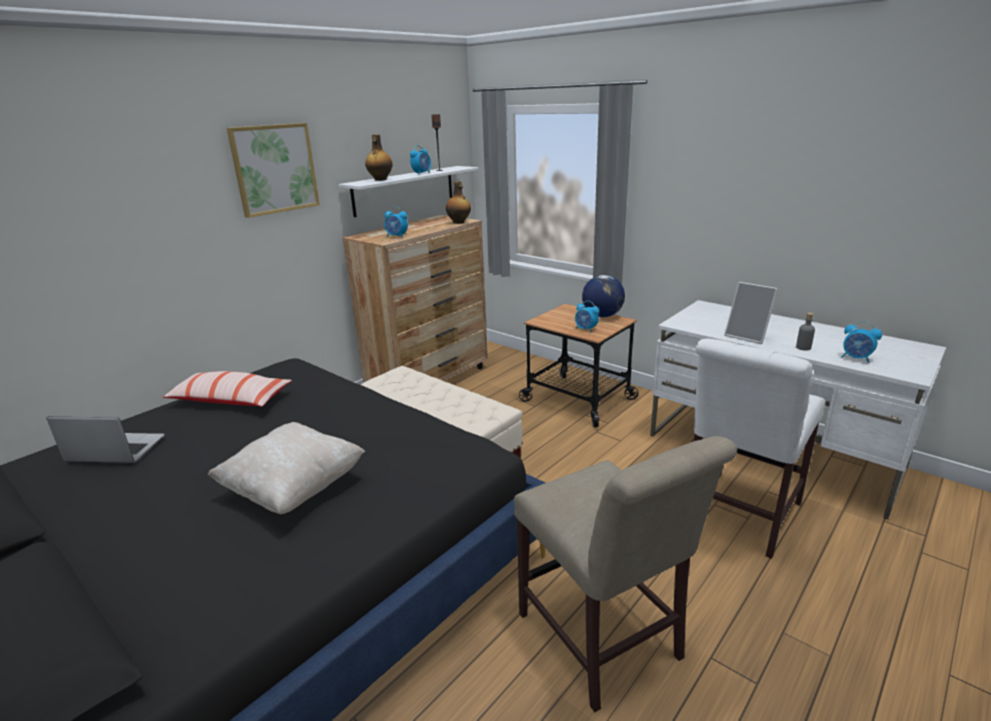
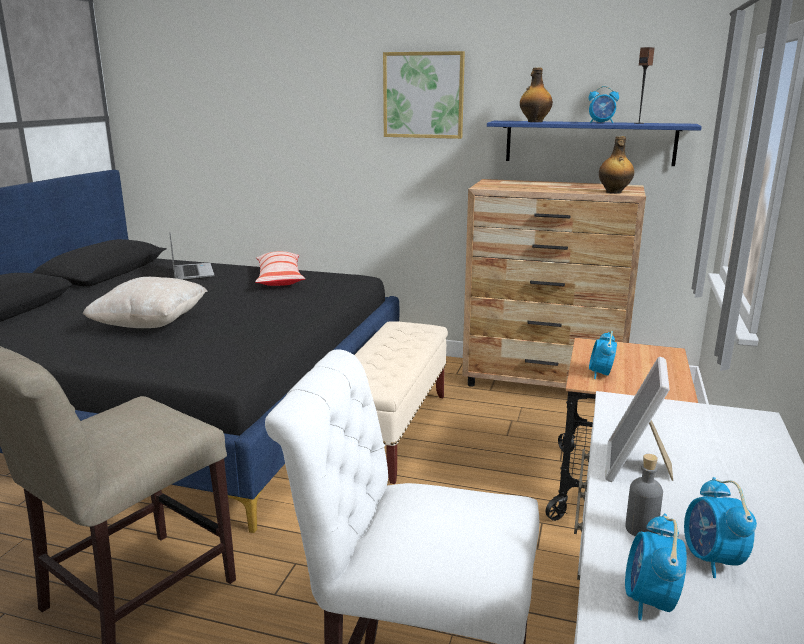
camera: 65 degrees right, 5 degrees down
white shelf [338,166,479,217] -> blue shelf [487,121,702,166]
alarm clock [384,207,408,238] -> alarm clock moved to [684,477,757,578]
globe [582,275,625,317] -> none

